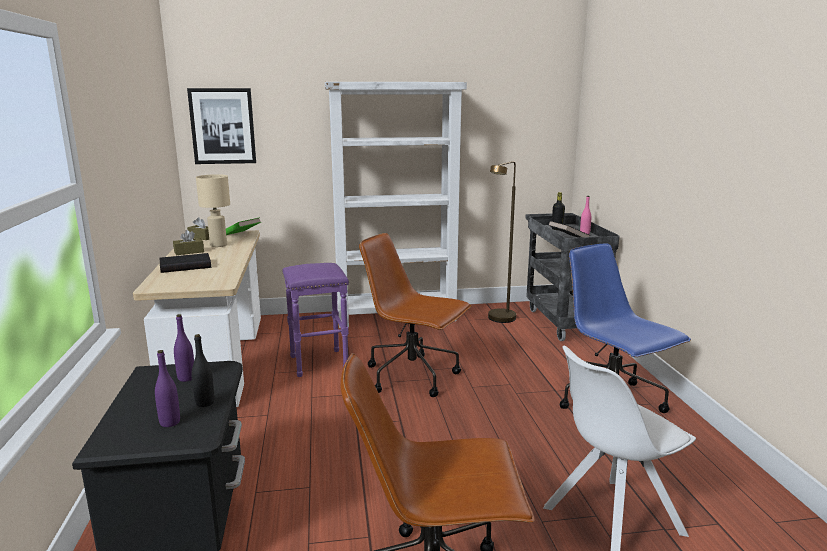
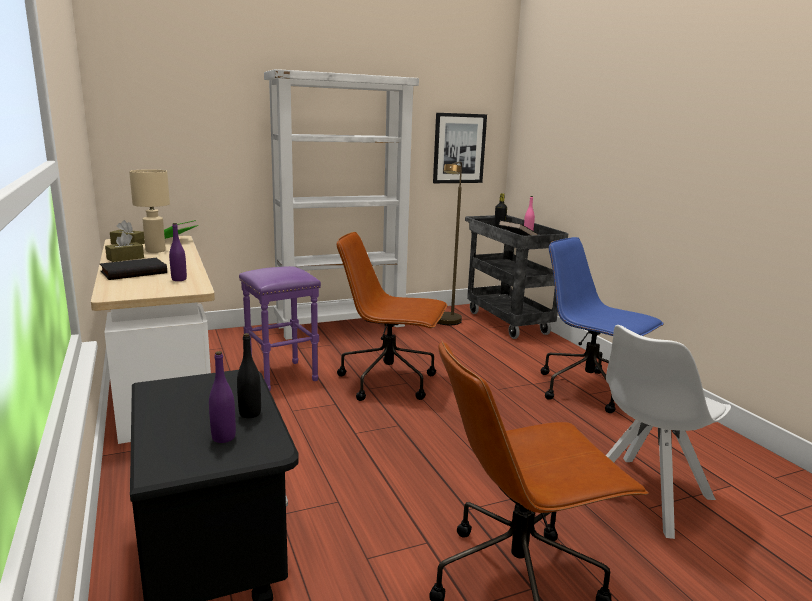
camera: 15 degrees left, 0 degrees up
purple bottle [174,314,194,382] -> purple bottle moved to [169,223,187,281]
picture [187,88,256,164] -> picture moved to [433,113,487,183]

